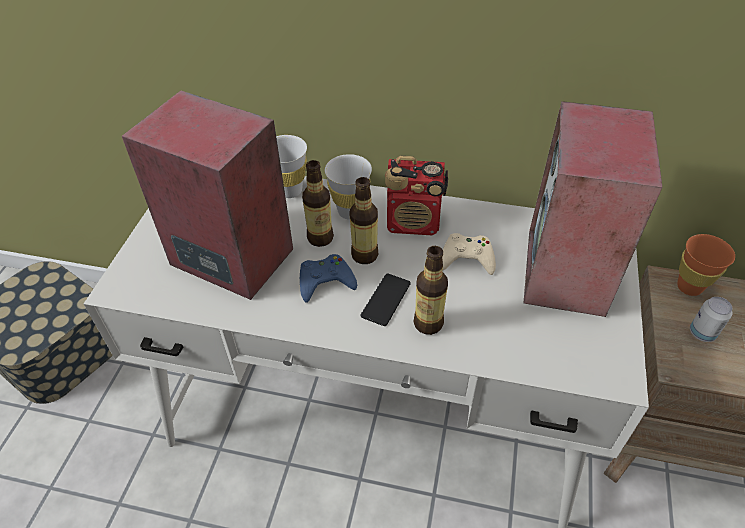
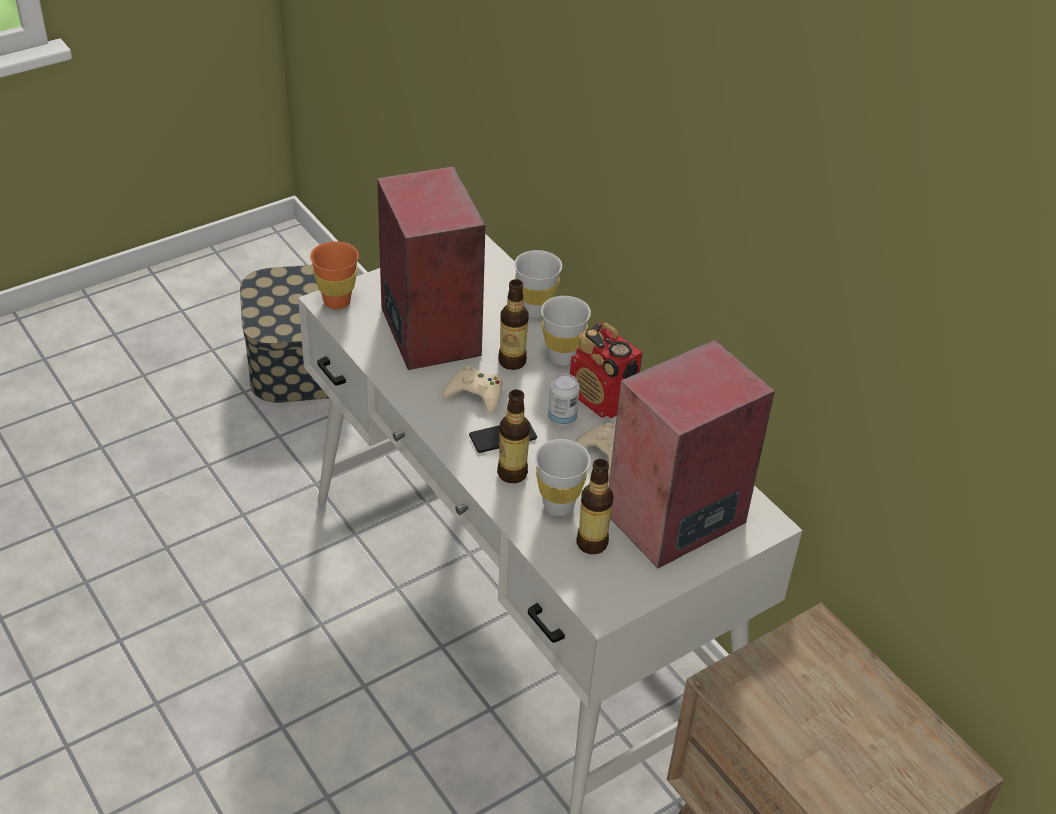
camera: 40 degrees right, 5 degrees down
blue game controller [300,254,357,303] -> beige game controller [442,366,502,415]
bottle [349,177,378,264] -> bottle moved to [576,459,614,554]
orange cup [677,234,735,296] -> orange cup moved to [310,241,359,310]
can [690,297,732,342] -> can moved to [548,373,580,426]
none -> white cup [535,439,591,516]

